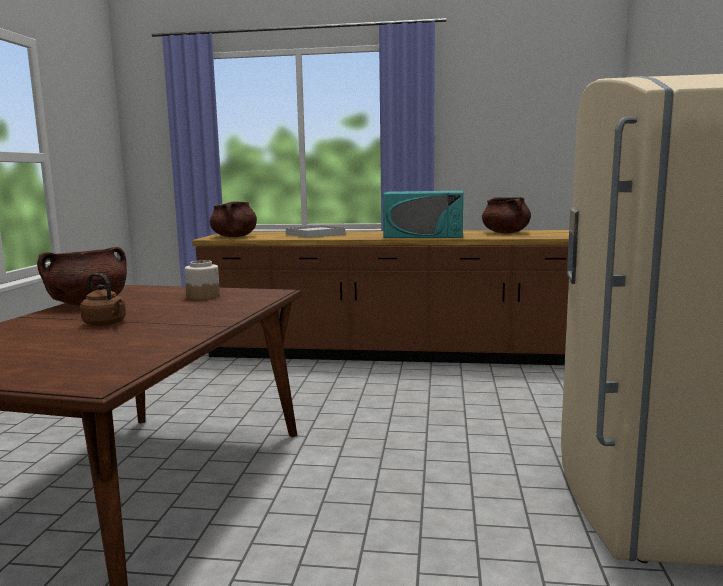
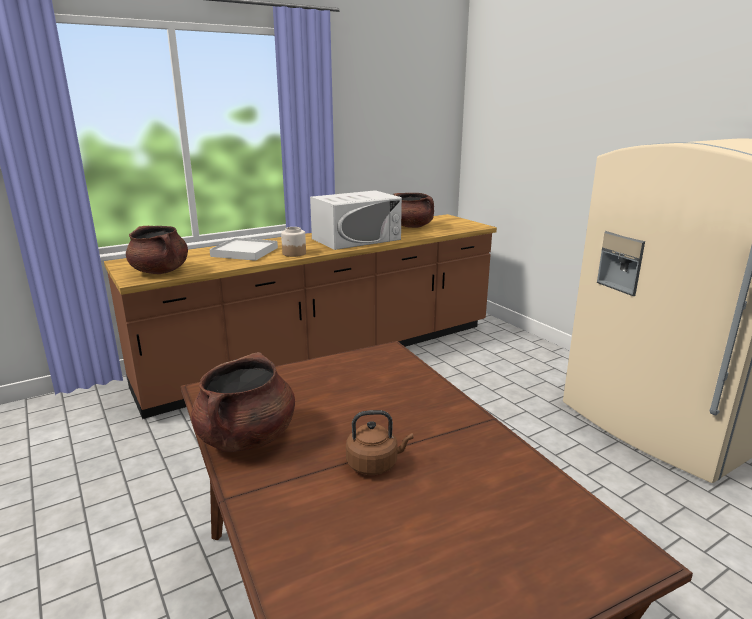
camera: 40 degrees left, 10 degrees up
jar [184,260,220,300] -> jar moved to [281,227,306,257]
turquoise microwave [383,191,463,238] -> white microwave [310,190,402,250]

